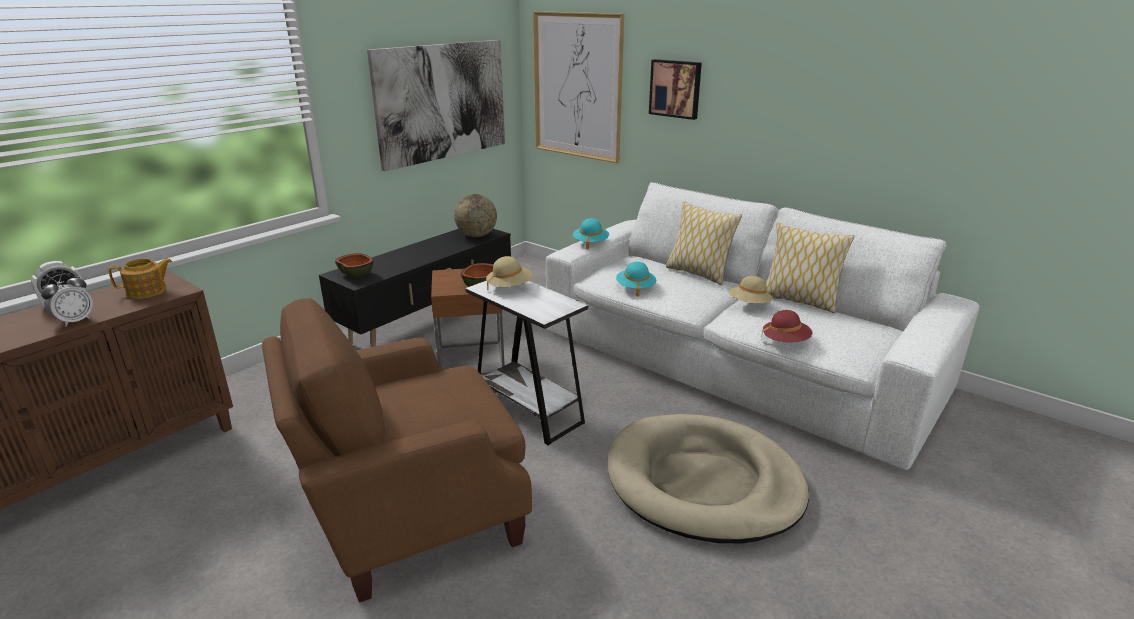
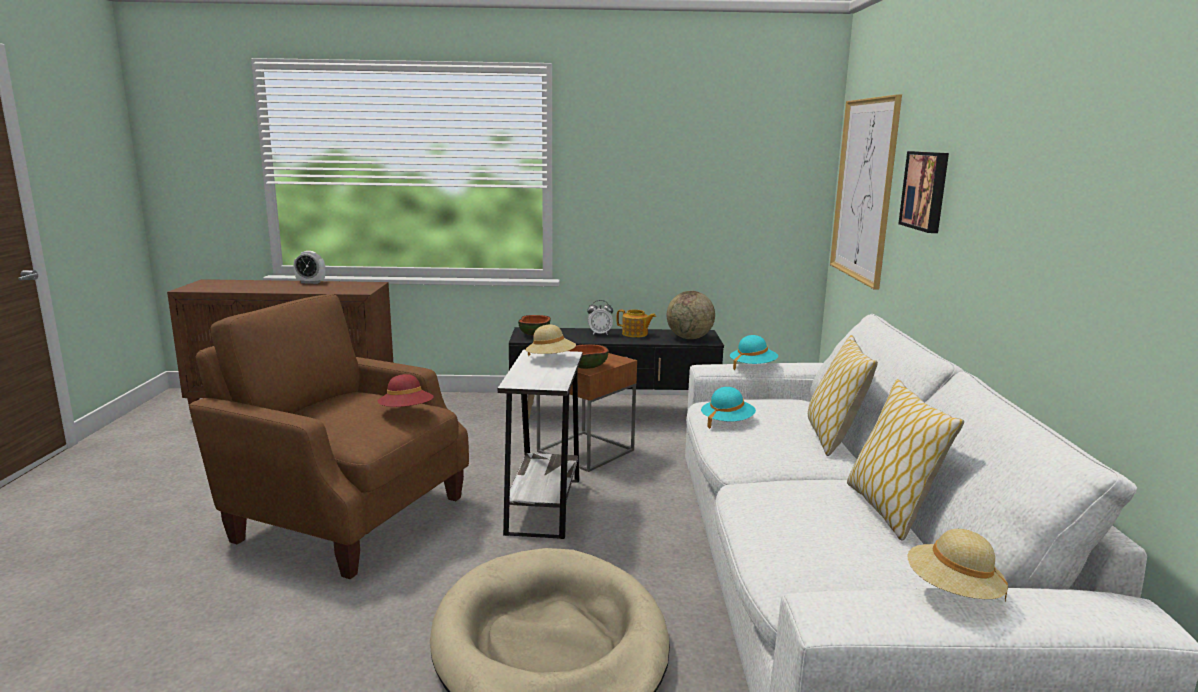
camera: 50 degrees right, 10 degrees down
alarm clock [41,273,93,327] -> alarm clock moved to [587,300,613,335]
teapot [109,258,172,299] -> teapot moved to [617,309,656,337]
picture [367,40,505,171] -> none
beige hat [728,276,773,304] -> beige hat moved to [908,529,1008,601]
red hat [761,310,812,342] -> red hat moved to [378,374,434,407]

